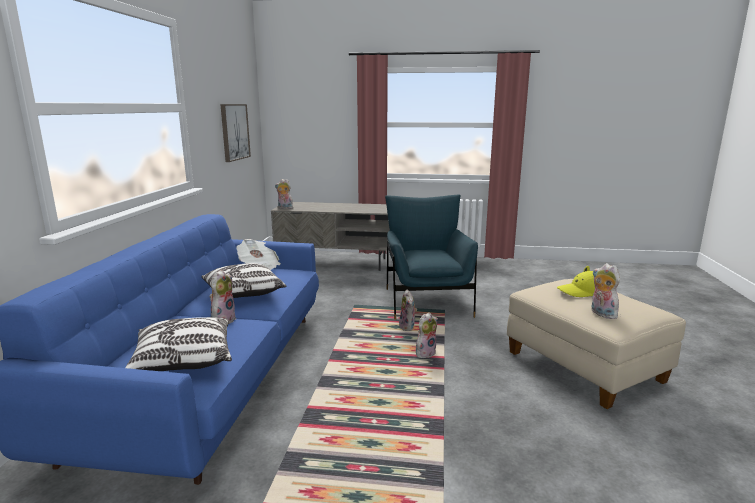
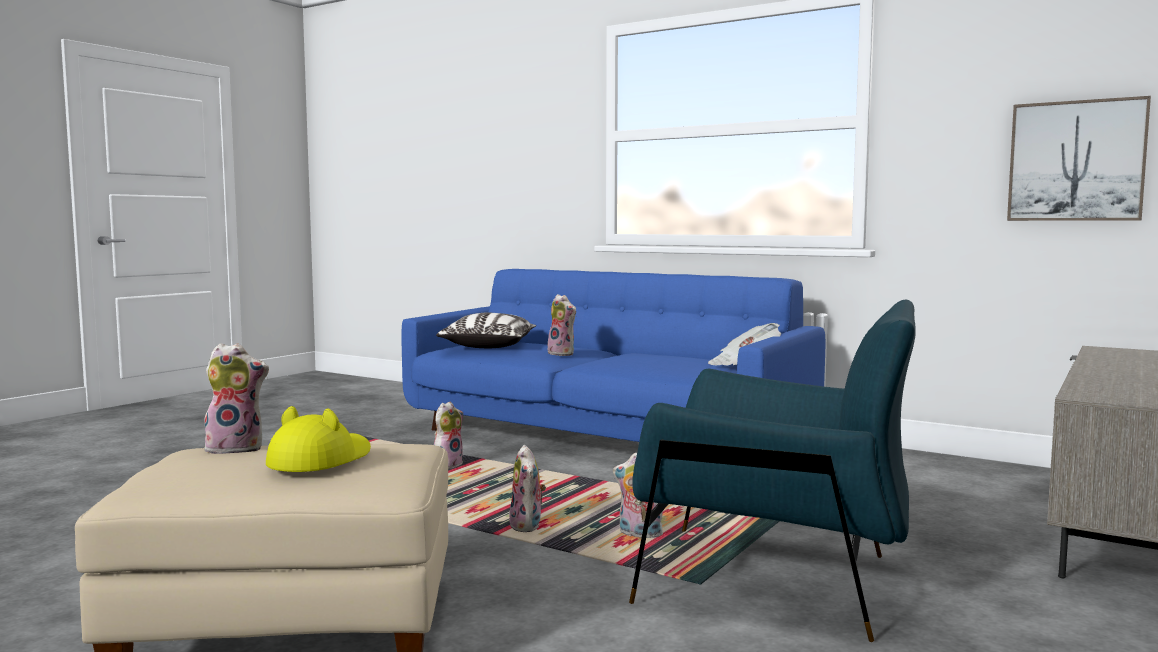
camera: 115 degrees right, 10 degrees down
pillow [202,263,286,298] -> none
plush toy [275,179,293,209] -> plush toy moved to [434,402,463,469]

